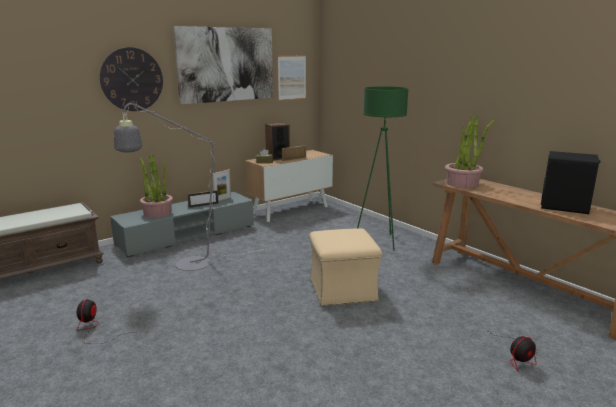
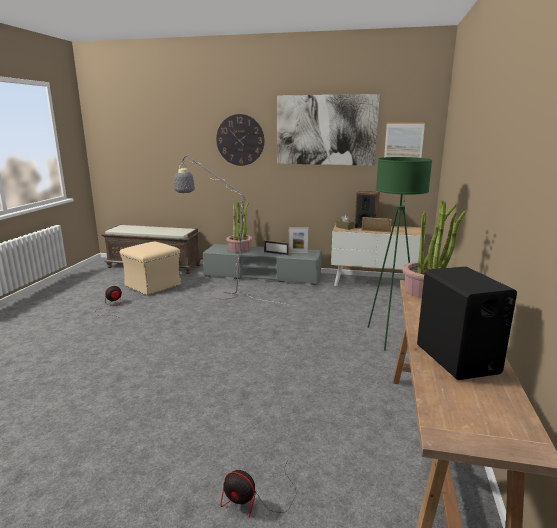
camera: 50 degrees right, 0 degrees up
beige ottoman [309,228,382,306] -> beige ottoman moved to [119,242,182,296]

